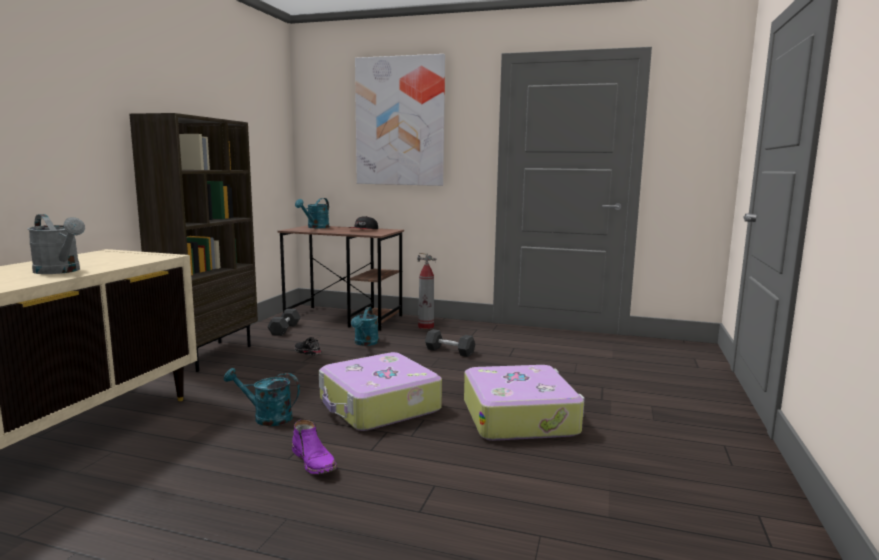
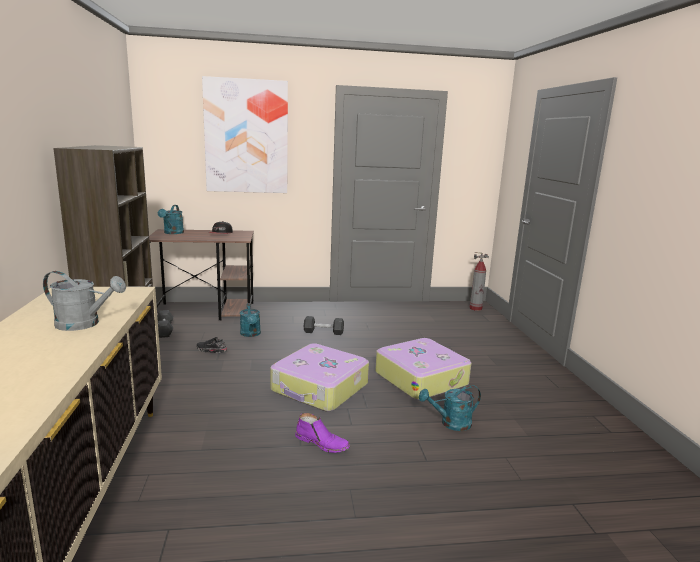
camera: 25 degrees left, 5 degrees up
turquoise watering can [224,368,300,426] -> turquoise watering can moved to [419,385,481,431]
fire extinguisher [417,253,436,329] -> fire extinguisher moved to [470,252,489,311]

